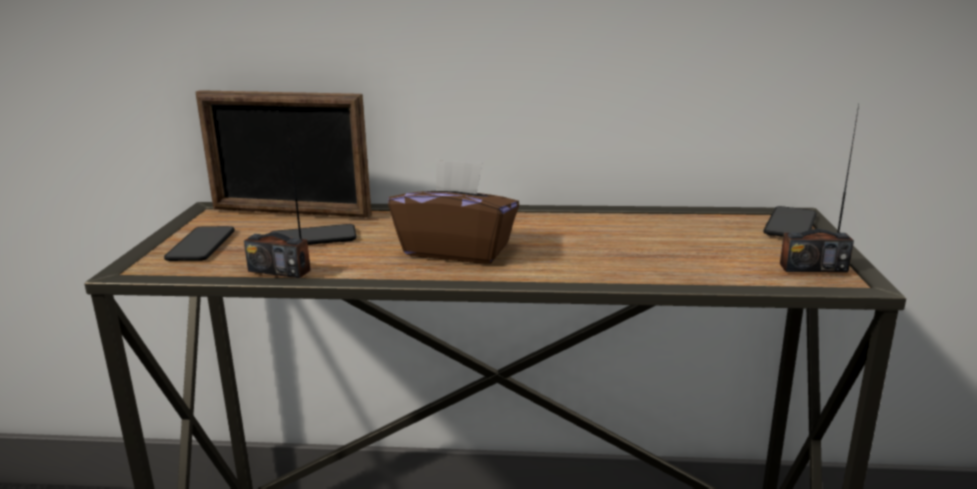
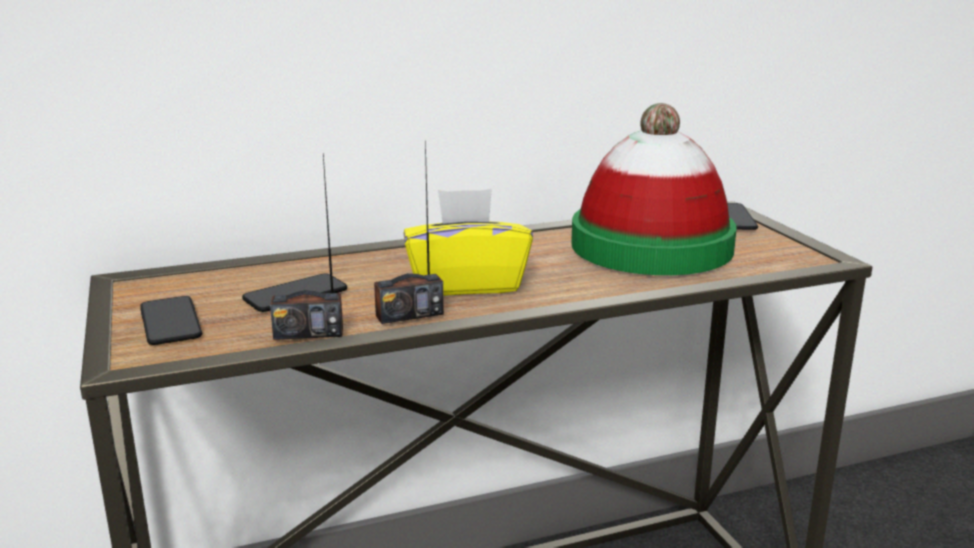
camera: 25 degrees left, 0 degrees up
picture frame [195,90,372,218] -> none
brown tissue box [388,159,519,264] -> yellow tissue box [404,189,533,296]
radio [780,104,859,273] -> radio moved to [374,141,444,324]
none -> hat [571,103,737,275]

